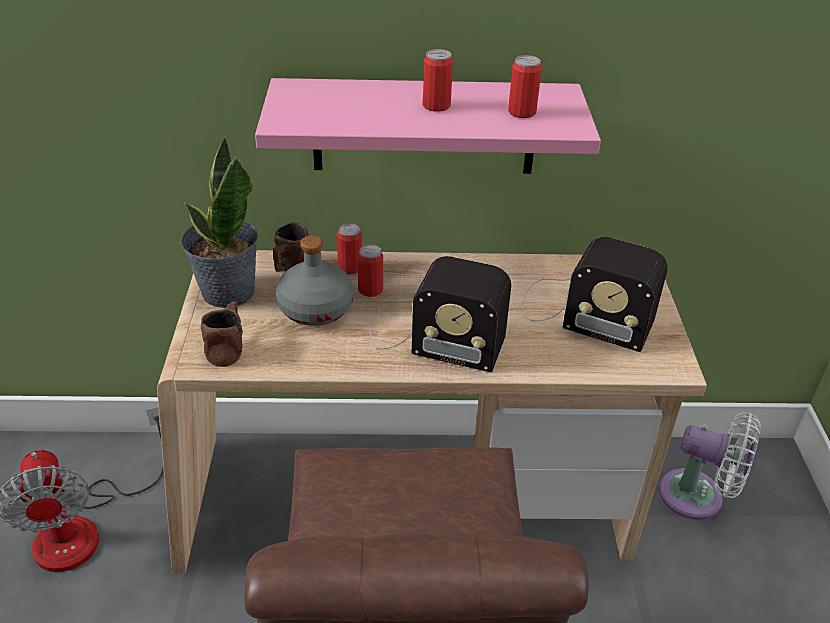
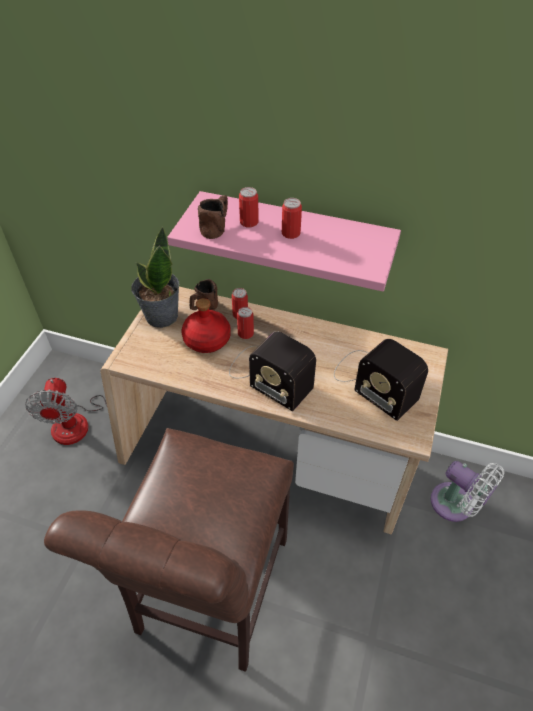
camera: 20 degrees right, 10 degrees up
brown mug [201,301,243,367] -> brown mug moved to [198,195,228,239]
grey bottle [276,235,354,326] -> red bottle [182,298,231,353]
can [508,55,542,118] -> can moved to [239,187,259,228]

